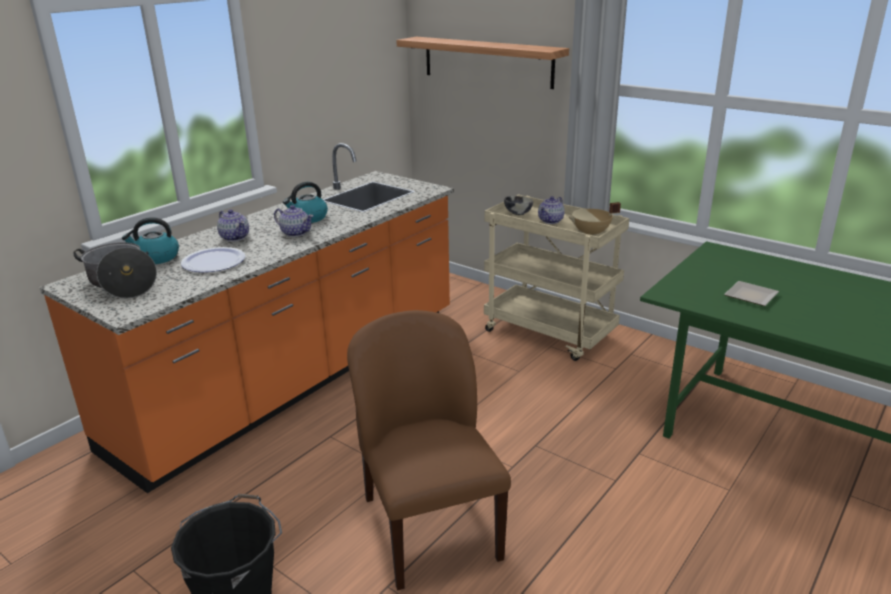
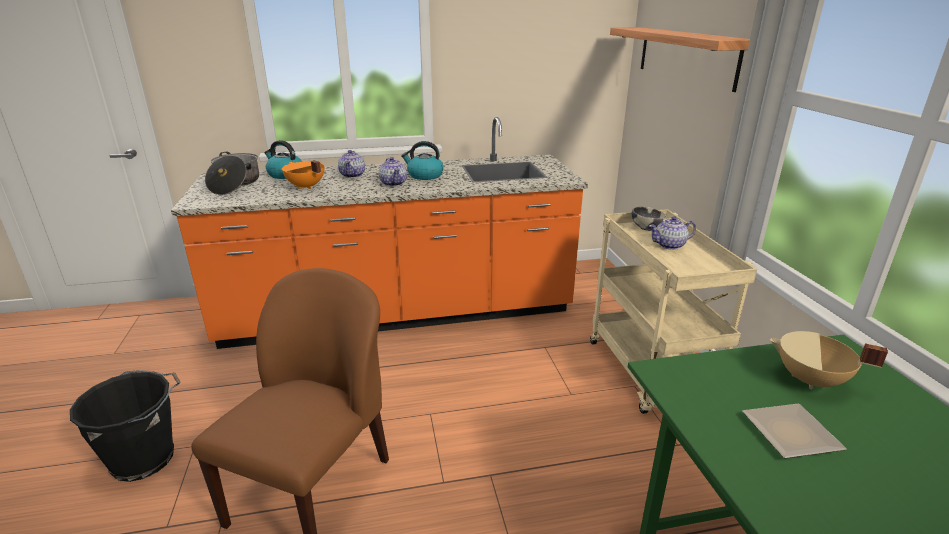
camera: 40 degrees right, 0 degrees up
plate [181,247,245,272] -> orange cooking pot [282,160,325,189]
beige cooking pot [569,202,621,236] -> beige cooking pot moved to [770,331,888,390]

